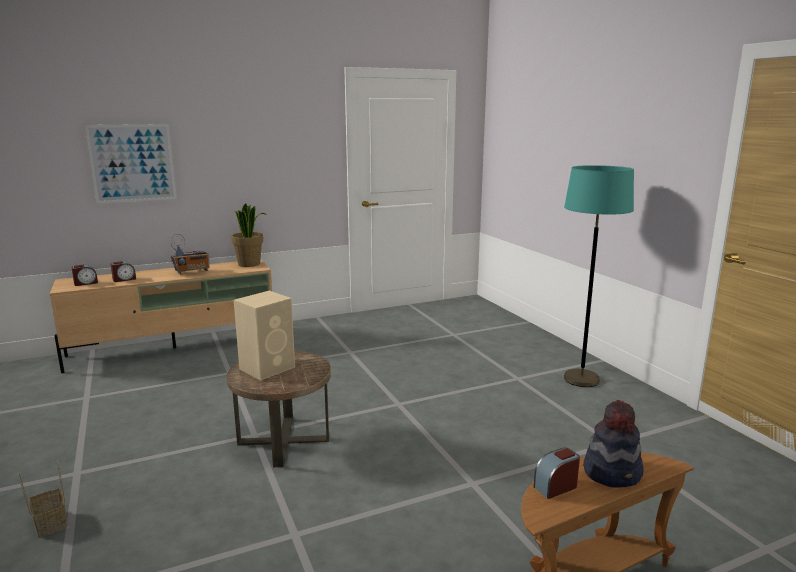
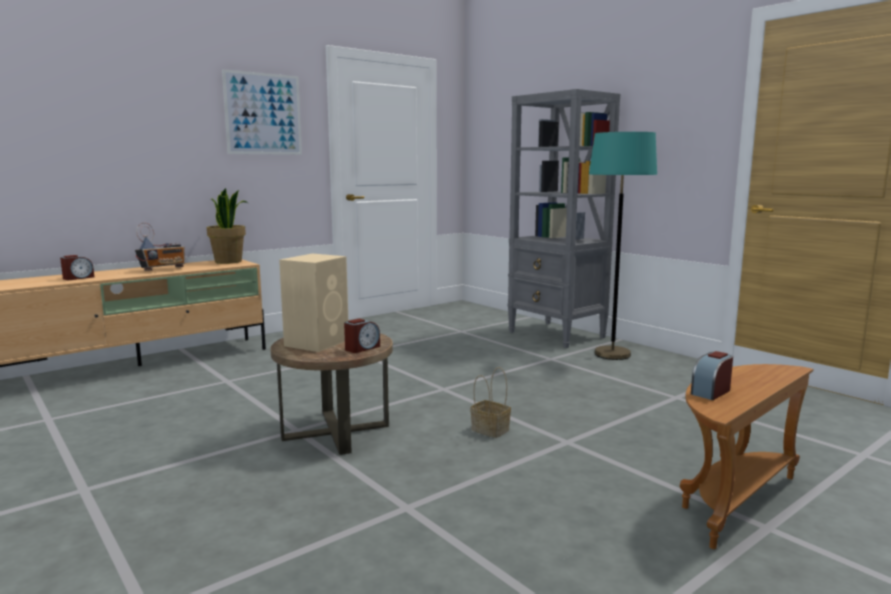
camera: 15 degrees left, 5 degrees down
basket [18,460,67,538] -> basket moved to [470,367,511,438]
alarm clock [71,265,98,286] -> alarm clock moved to [344,319,380,353]
picture [85,124,177,204] -> picture moved to [222,69,302,155]
hat [583,400,644,488] -> none
none -> grey bookcase [507,89,620,348]

